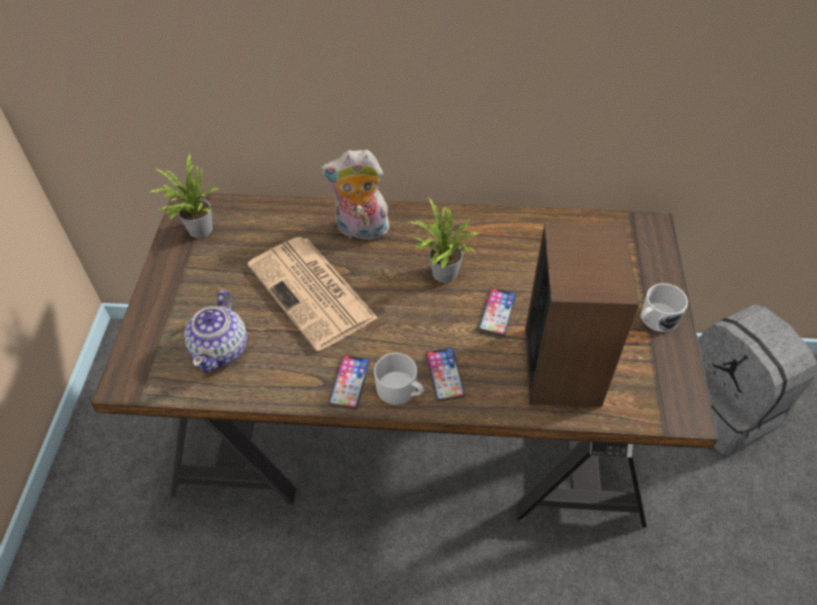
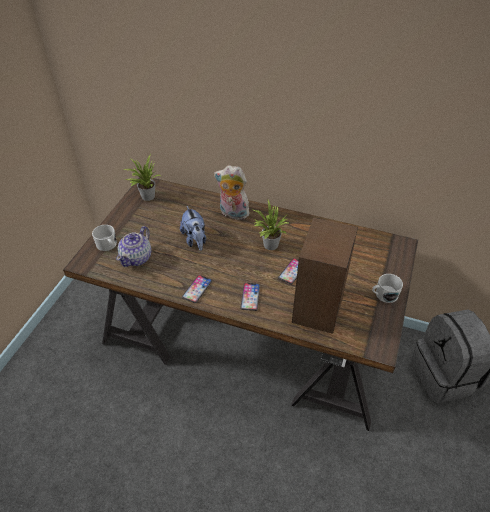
camera: 15 degrees right, 5 degrees down
newspaper [248,237,378,351] -> plush toy [180,206,206,251]
white mug [374,353,424,405] -> white mug moved to [92,225,117,251]

